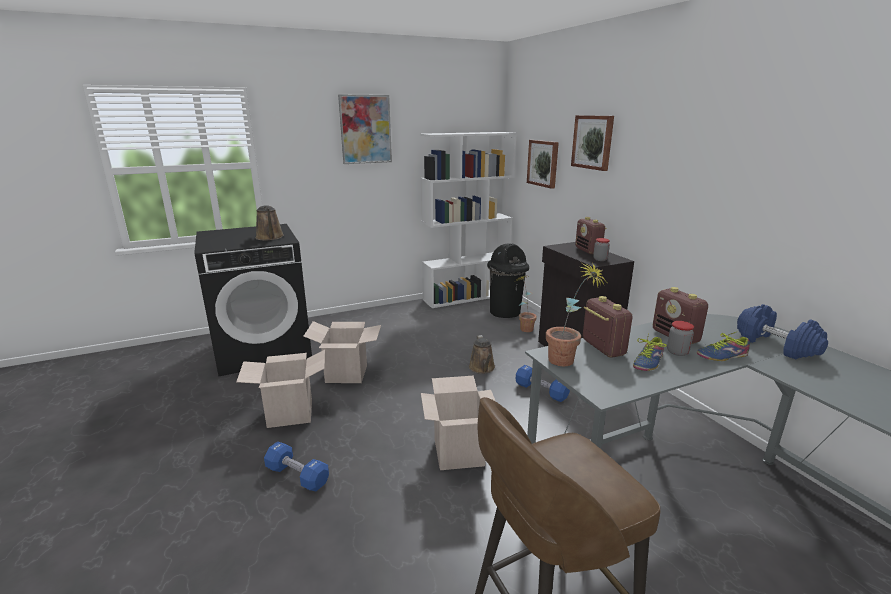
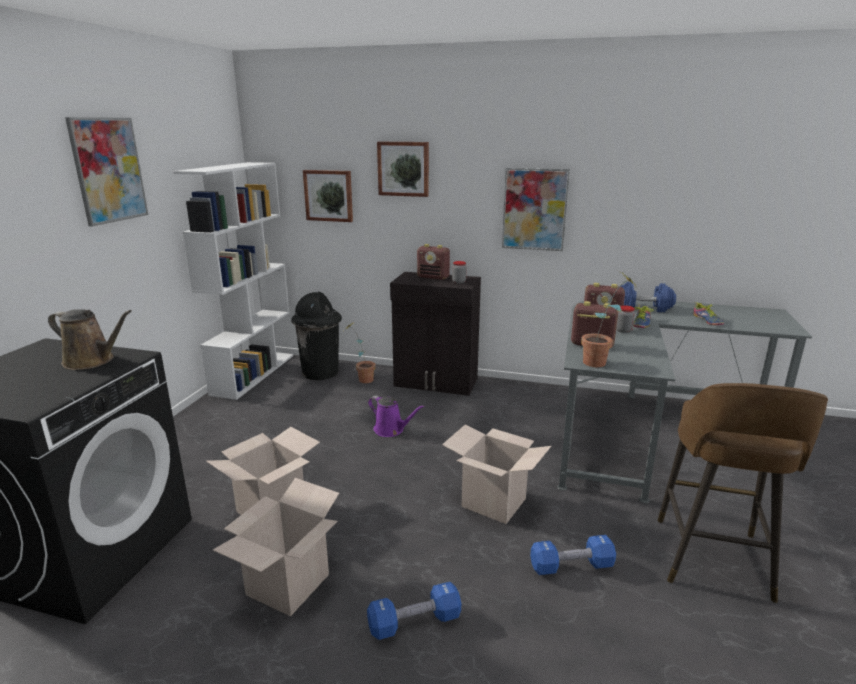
camera: 50 degrees left, 0 degrees up
brown watering can [469,335,495,374] -> purple watering can [368,396,424,437]
blue dumbbell [516,365,570,402] -> blue dumbbell moved to [530,535,616,575]
shoe [633,334,667,371] -> shoe moved to [693,302,724,325]
none -> picture [502,168,570,251]

